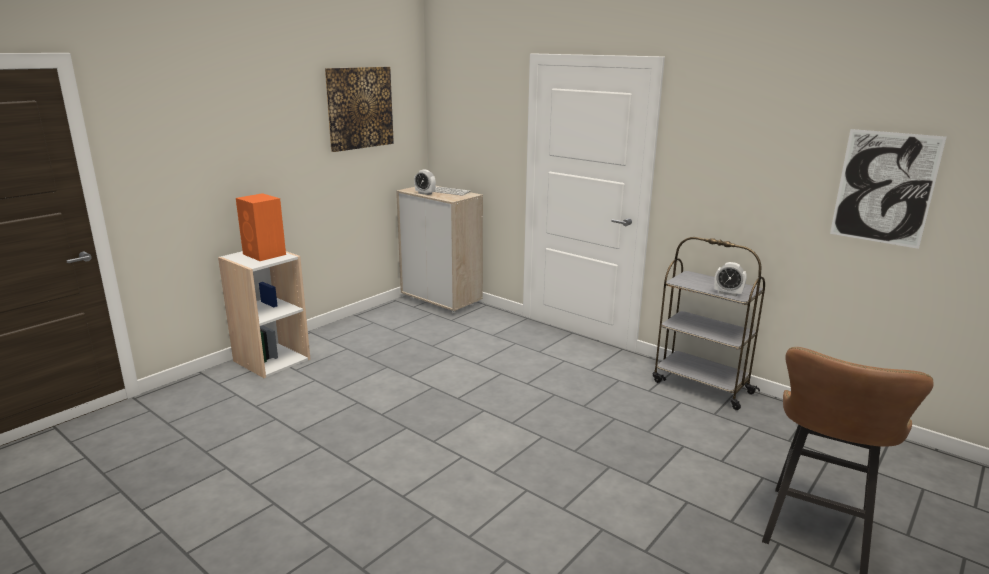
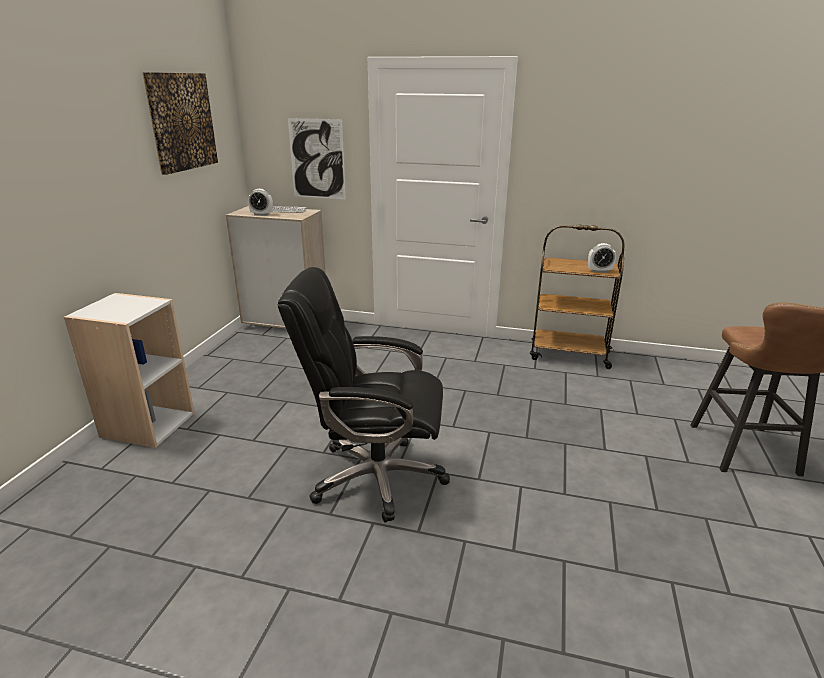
camera: 25 degrees left, 5 degrees up
orange speaker [236,193,286,261] -> none
grey cart [653,237,765,410] -> brown cart [530,224,625,369]
picture [830,129,946,249] -> picture moved to [288,118,346,199]
none -> black office chair [278,267,450,523]

